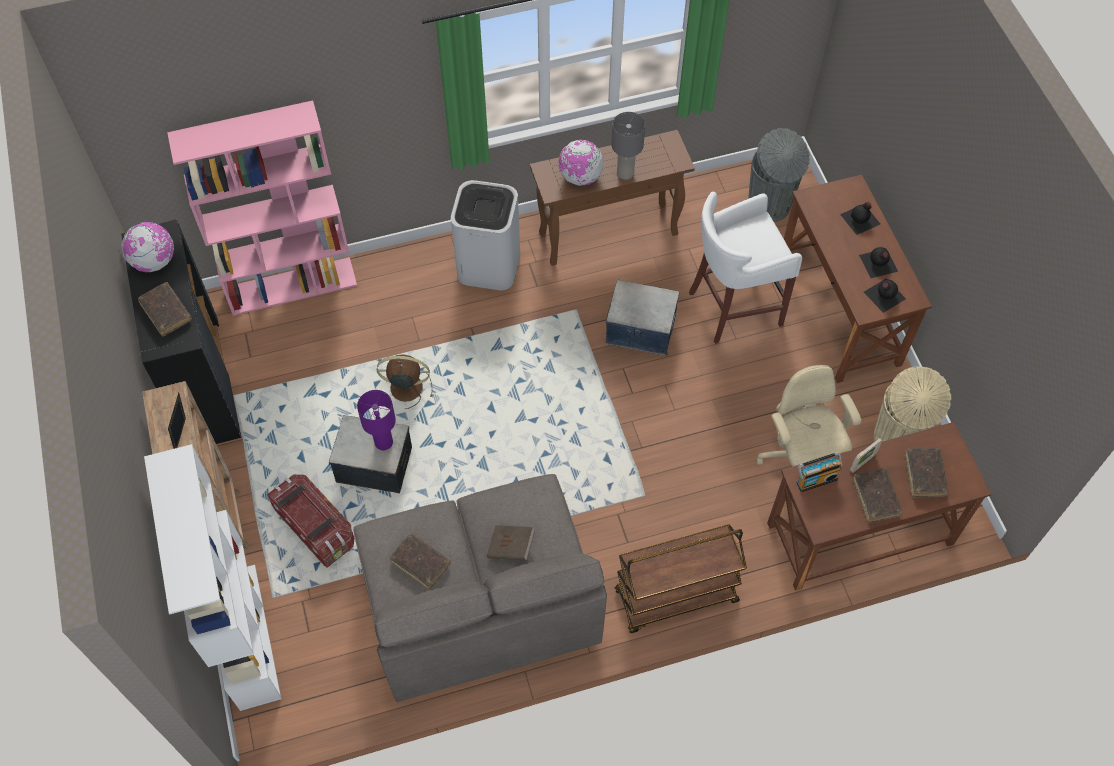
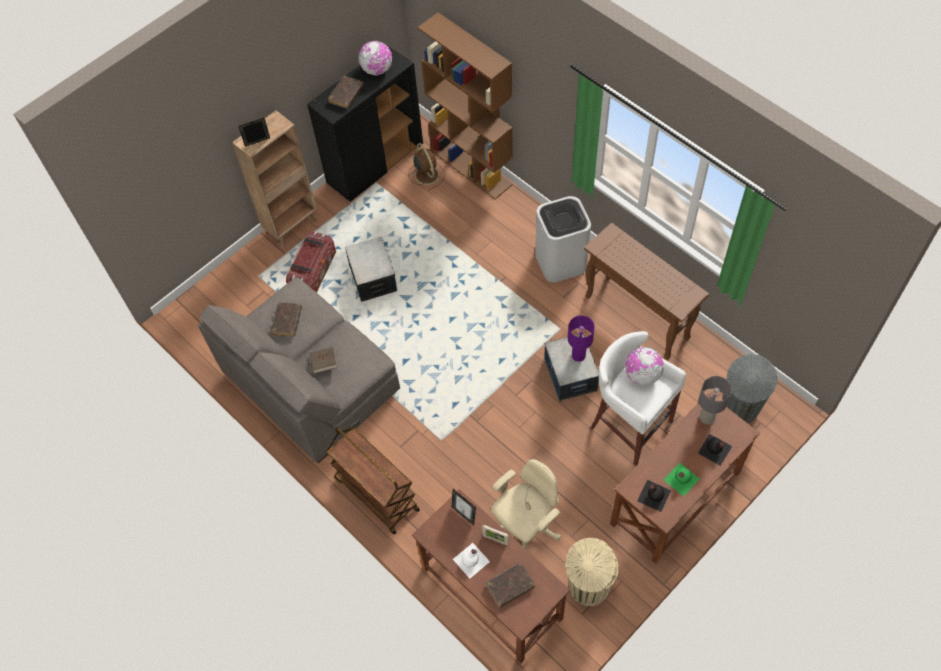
camera: 65 degrees right, 0 degrees up
white bookcase [144,444,281,711] -> none
pink bookcase [167,100,357,316] -> brown bookcase [418,12,513,200]
purple table lamp [357,390,396,450] -> purple table lamp moved to [568,315,595,362]
brown fan [377,354,433,409] -> brown fan moved to [408,143,445,191]
globe [558,140,603,186] -> globe moved to [625,347,664,386]
grey table lamp [611,112,645,180] -> grey table lamp moved to [699,376,732,424]
radio [797,452,842,492] -> picture frame [452,489,476,525]
brown book [852,468,903,523] -> white bottle [453,543,490,578]
black bottle [859,247,898,278] -> green bottle [664,463,699,496]

